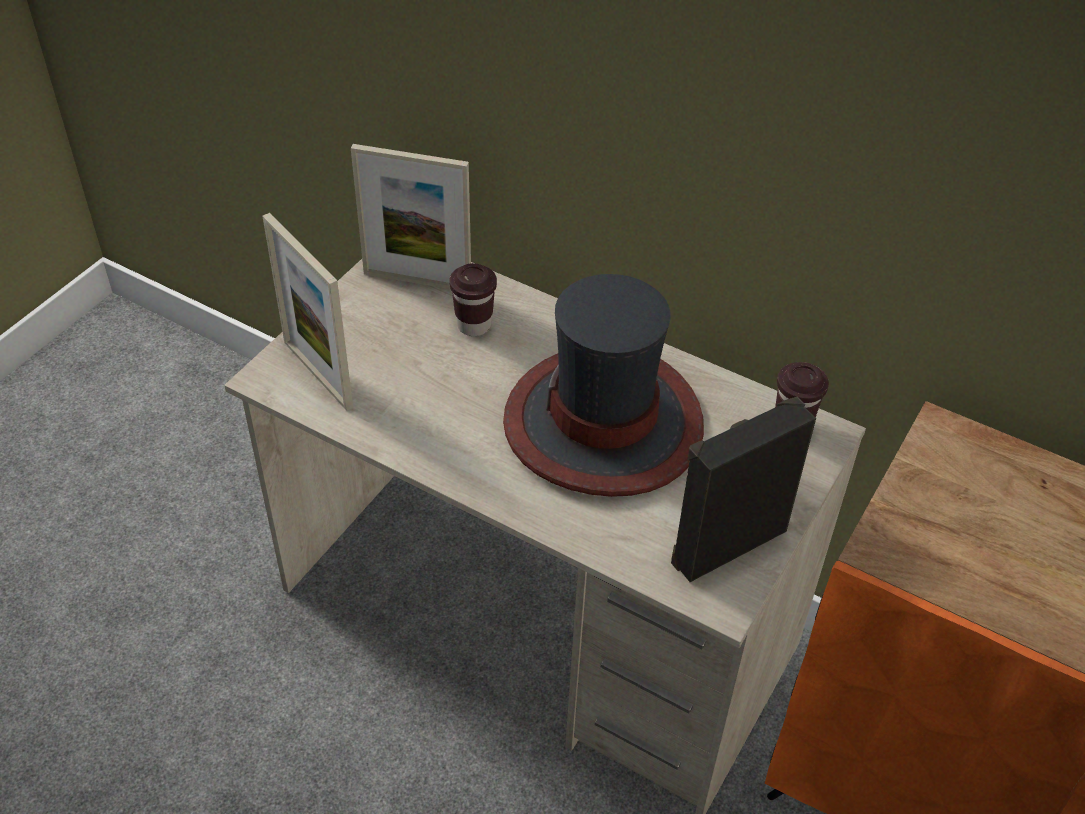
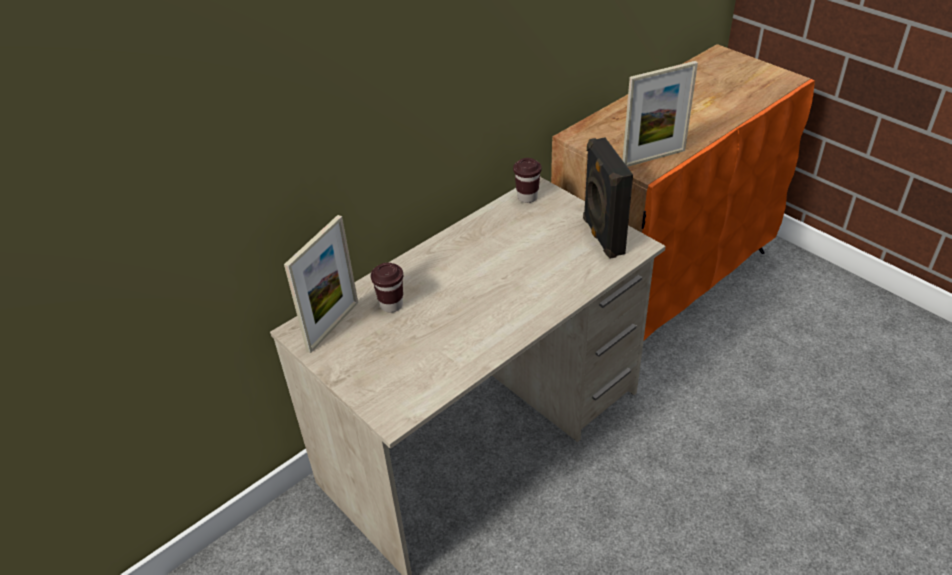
camera: 70 degrees left, 5 degrees down
picture frame [262,213,353,411] -> picture frame moved to [622,61,698,167]
hat [503,274,704,497] -> none

